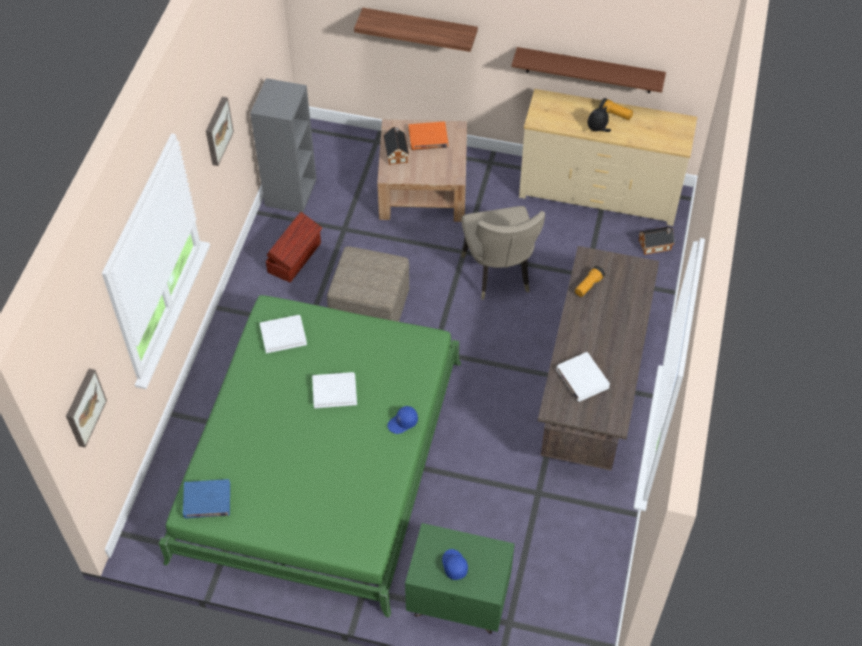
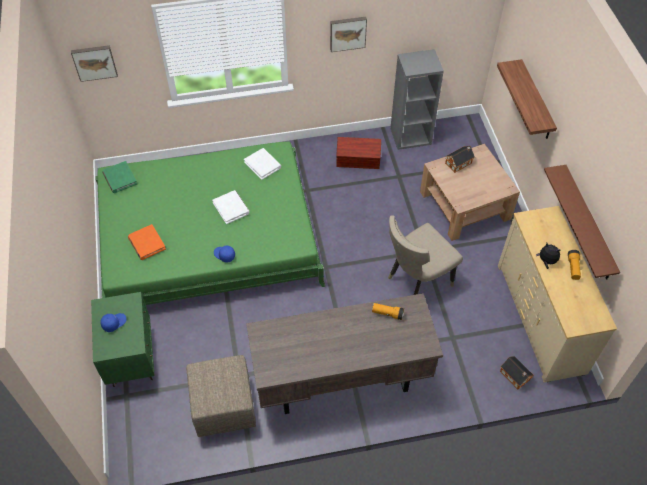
camera: 65 degrees right, 0 degrees up
blue book [183,479,230,518] -> green book [102,161,137,193]
beige ottoman [327,246,409,322] -> beige ottoman moved to [186,355,256,437]
orange book [409,121,448,150] -> orange book moved to [128,224,166,260]
white book [556,352,610,402] -> none

